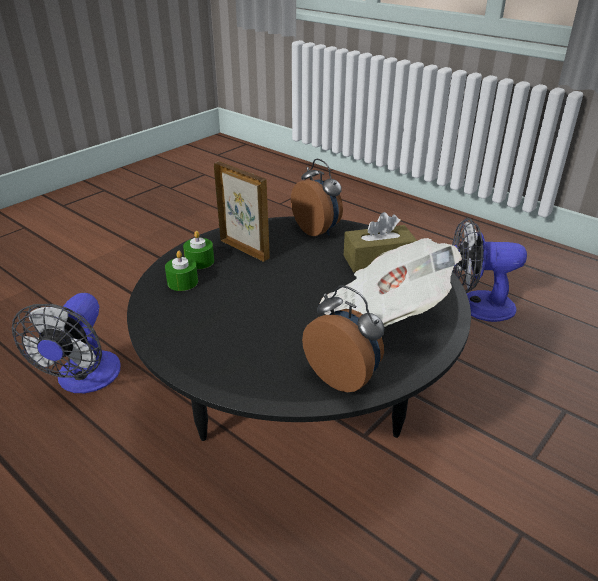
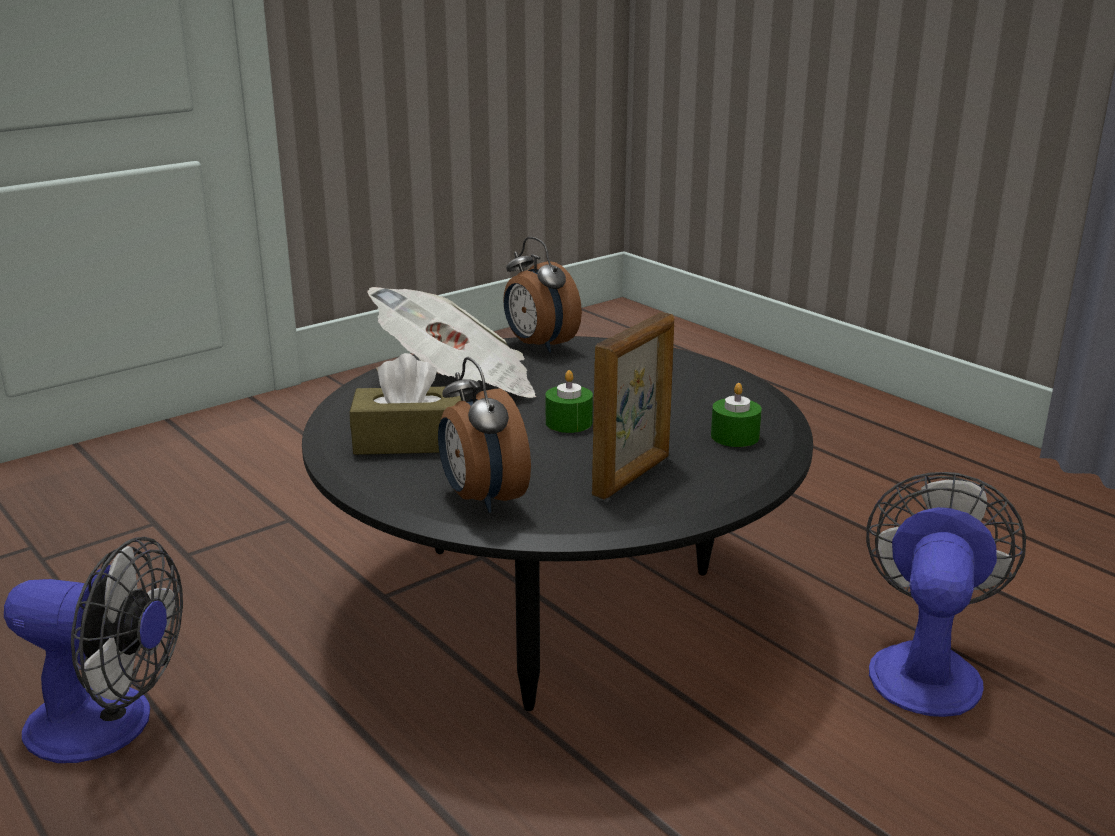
camera: 170 degrees left, 10 degrees down
green candle [183,231,214,269] -> green candle moved to [546,370,593,433]
picture frame [214,161,270,261] -> picture frame turned 105 degrees counterclockwise [592,312,674,499]

